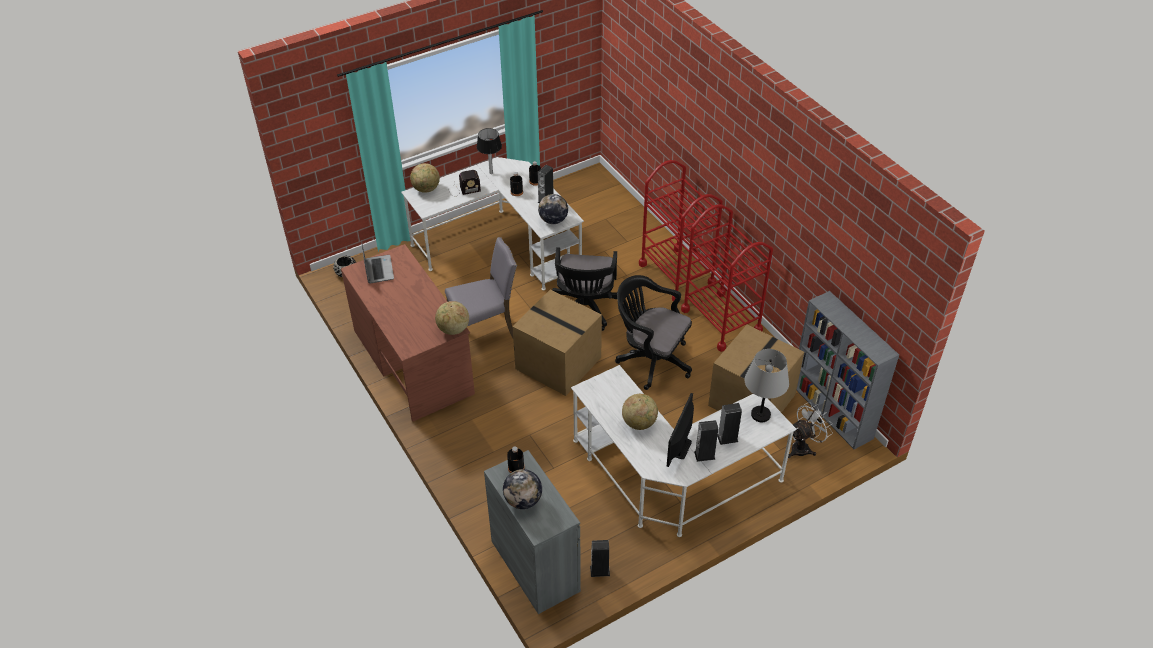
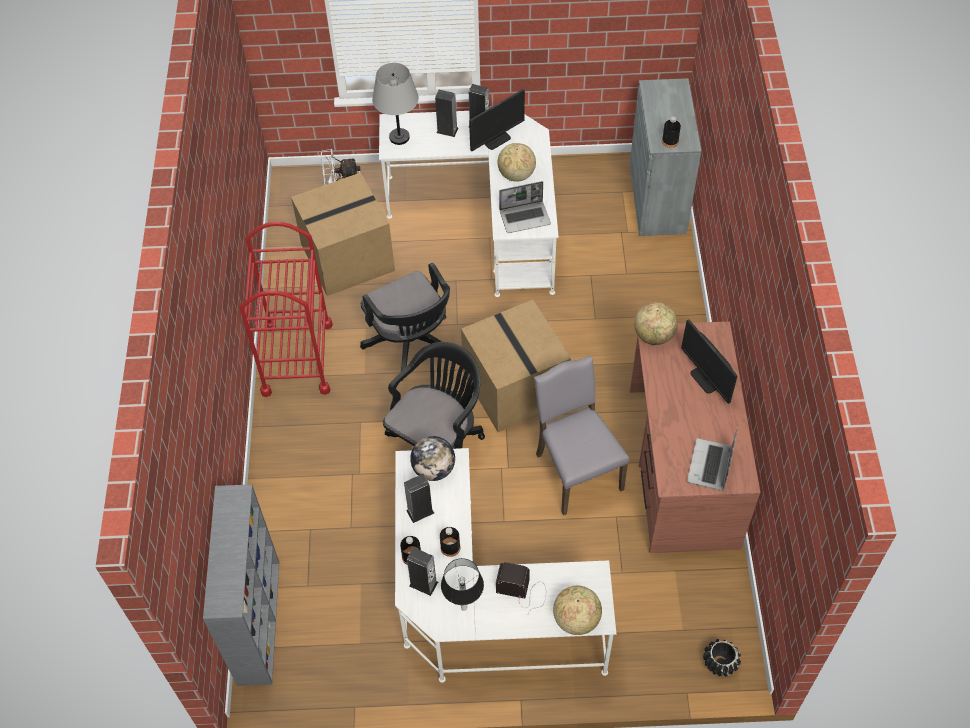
camera: 150 degrees left, 10 degrees up
grey chair [445,237,517,338] -> grey chair turned 60 degrees clockwise [534,356,629,515]
globe [503,469,542,509] -> none
speaker [590,540,610,577] -> speaker moved to [407,547,438,596]
red cart [639,160,723,301] -> none
grey bookcase [796,291,899,450] -> grey bookcase moved to [203,484,279,686]
none -> laptop [499,181,551,233]
none -> monitor [681,319,738,404]

